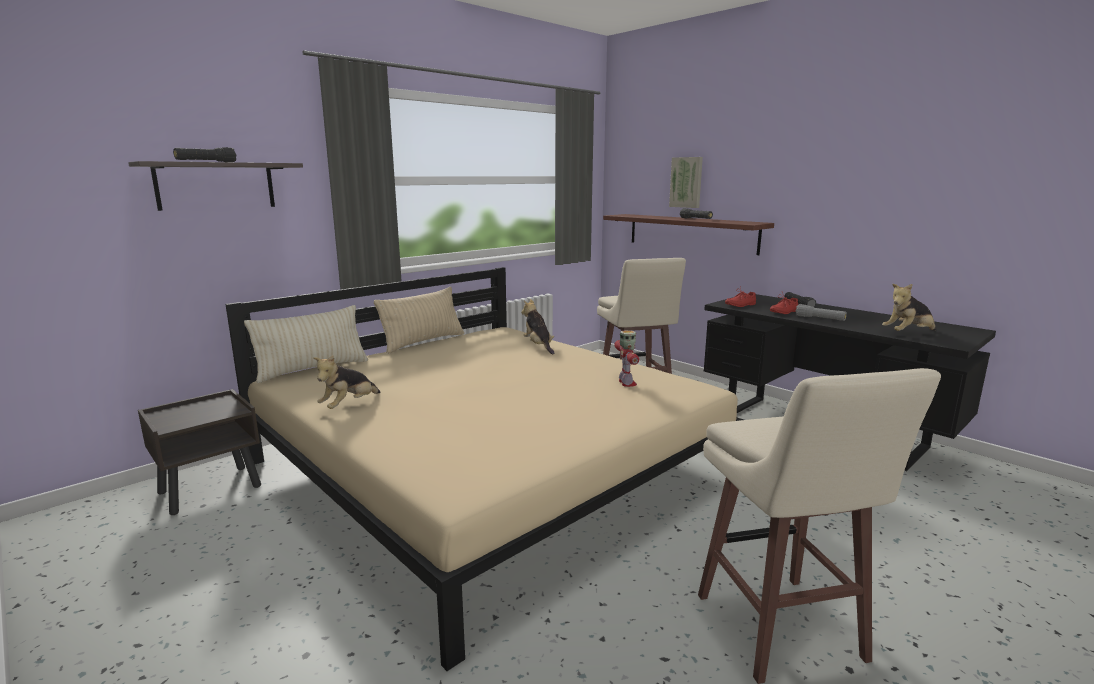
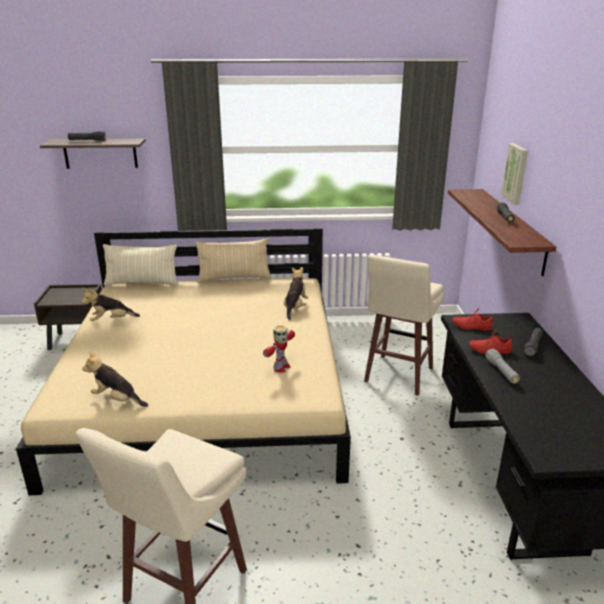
camera: 40 degrees right, 10 degrees up
plush toy [882,284,936,331] -> plush toy moved to [82,352,148,407]

